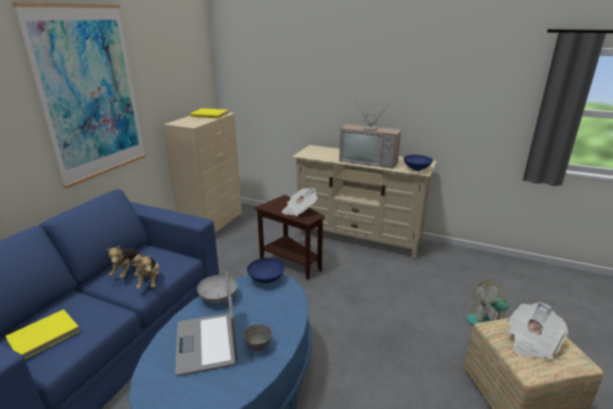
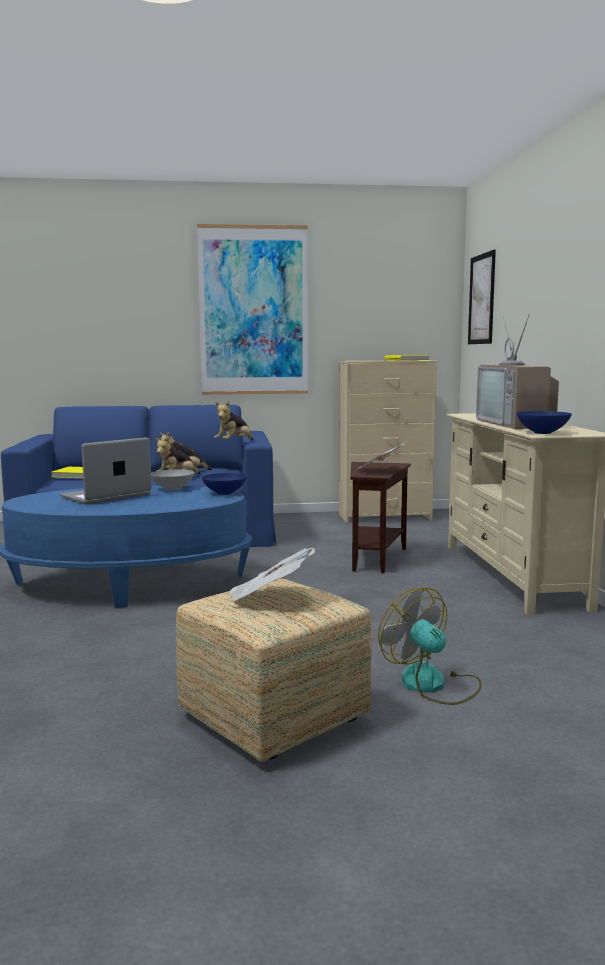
camera: 60 degrees right, 15 degrees down
grey bowl [243,324,272,351] -> none
none -> plush toy [214,401,253,440]
none -> picture [468,250,496,344]

